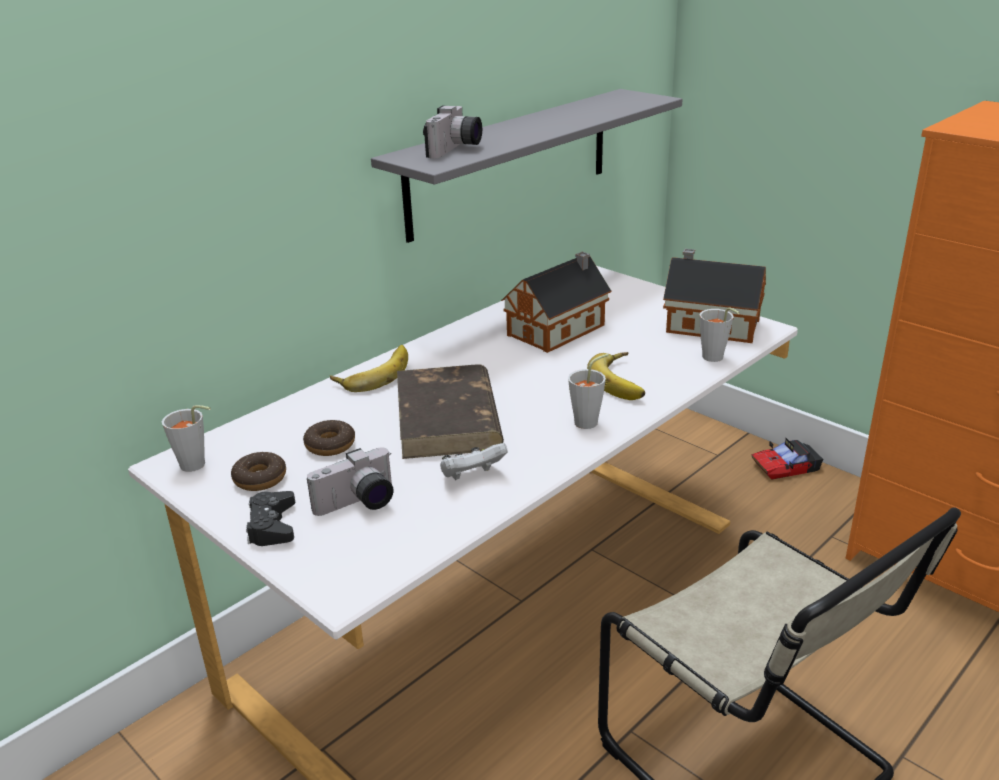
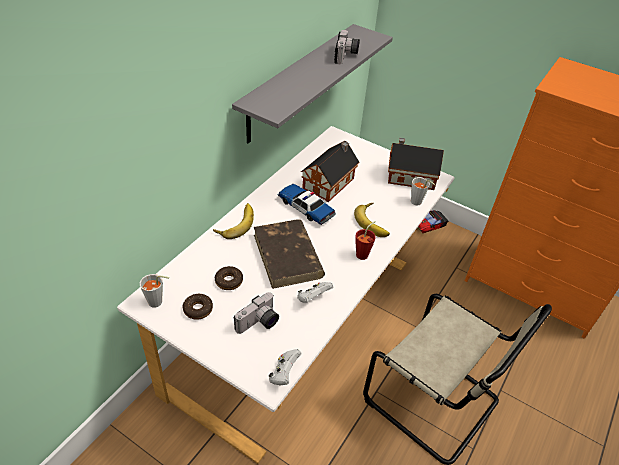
camera: 15 degrees left, 15 degrees up
black game controller [246,491,295,546] -> none
camera [423,106,482,158] -> camera moved to [334,30,360,64]
grey cup [568,354,609,429] -> red cup [356,221,376,260]
none -> white game controller [269,349,302,386]
none -> toy car [278,184,336,225]

